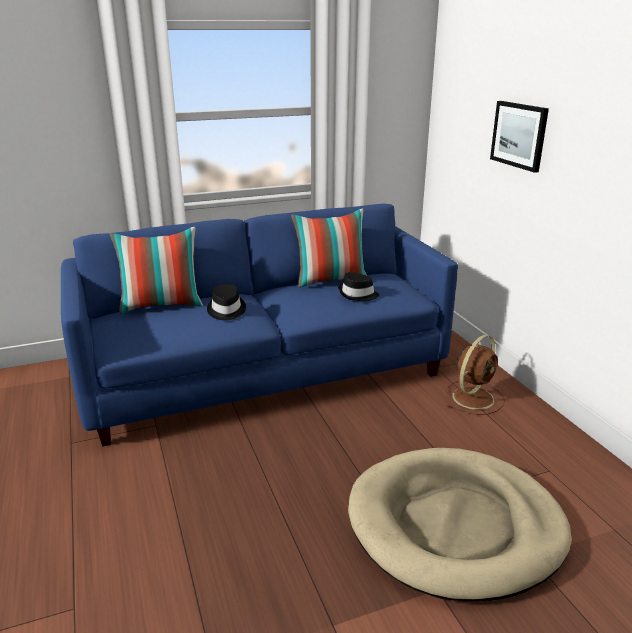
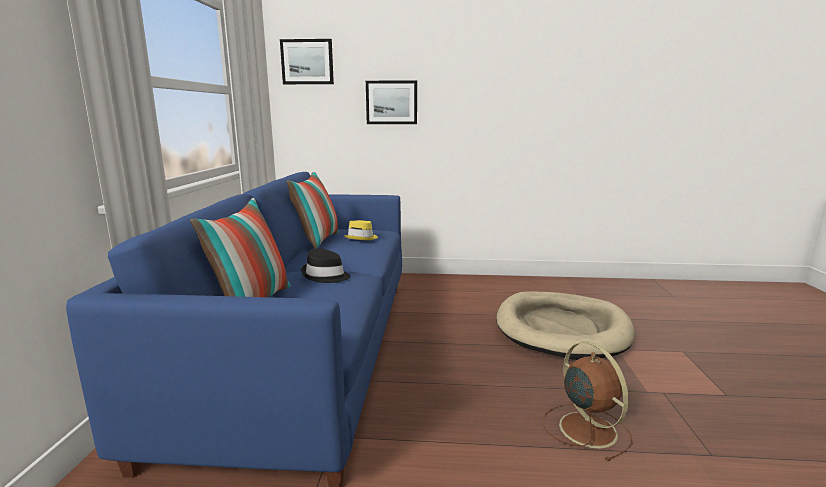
camera: 65 degrees left, 10 degrees down
black hat [338,272,379,301] -> yellow hat [344,220,378,240]
brown fan [446,335,505,415] -> brown fan moved to [543,341,633,461]
none -> picture [280,39,334,84]

